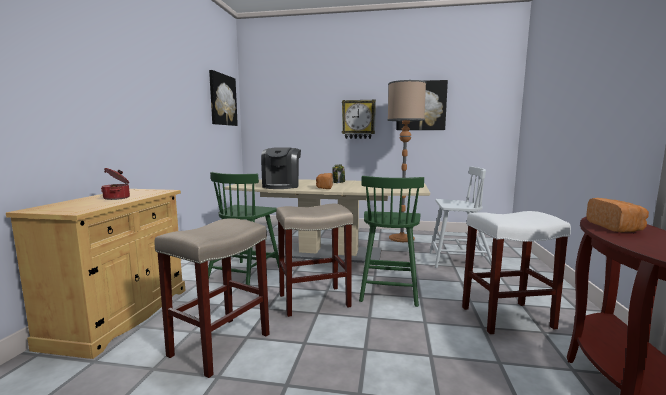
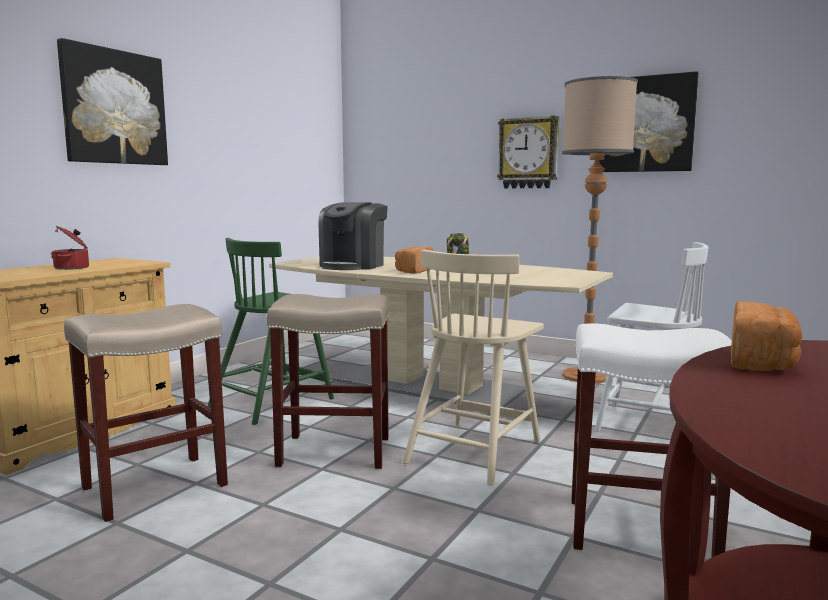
camera: 20 degrees right, 0 degrees up
picture [209,70,238,126] -> picture moved to [57,38,168,165]
green chair [359,176,424,307] -> beige chair [403,250,544,486]

